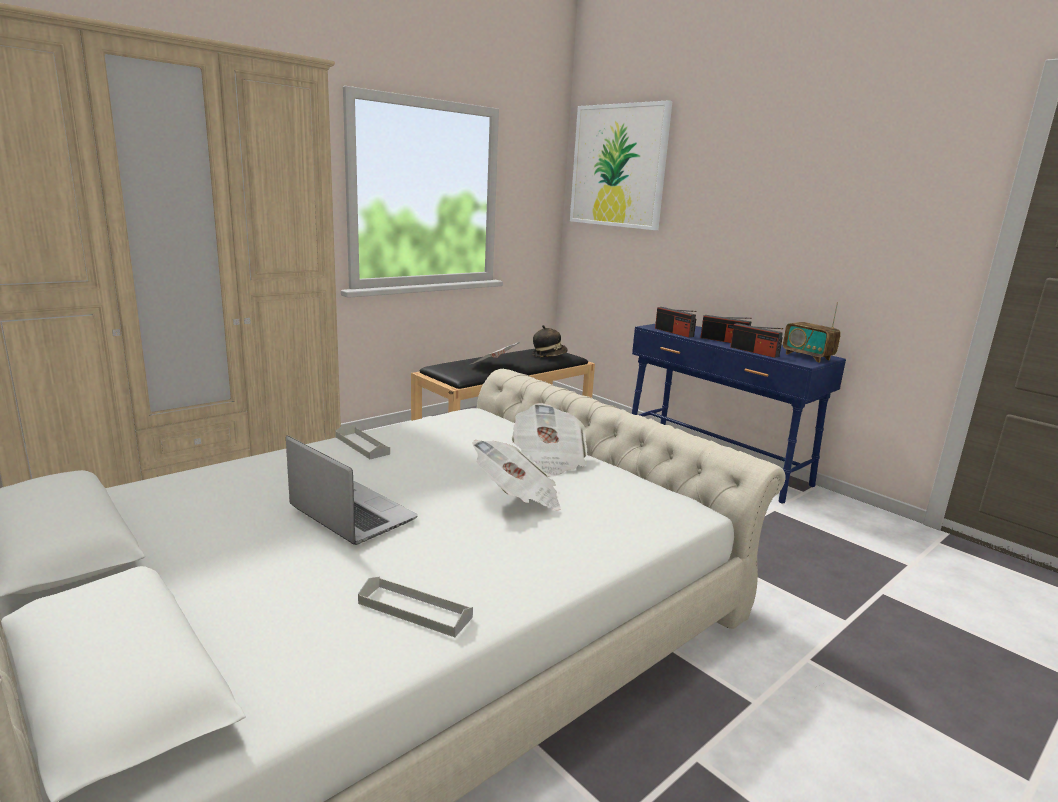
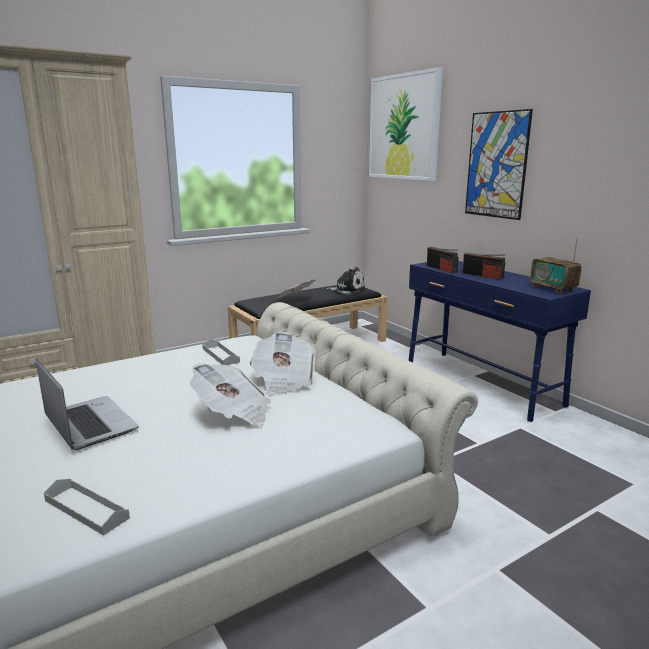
camera: 10 degrees right, 0 degrees up
grey tray [335,424,390,459] -> grey tray moved to [202,339,240,365]
hat [532,325,568,357] -> plush toy [327,267,365,294]
radio [730,323,783,358] -> none
none -> picture [465,109,533,220]

